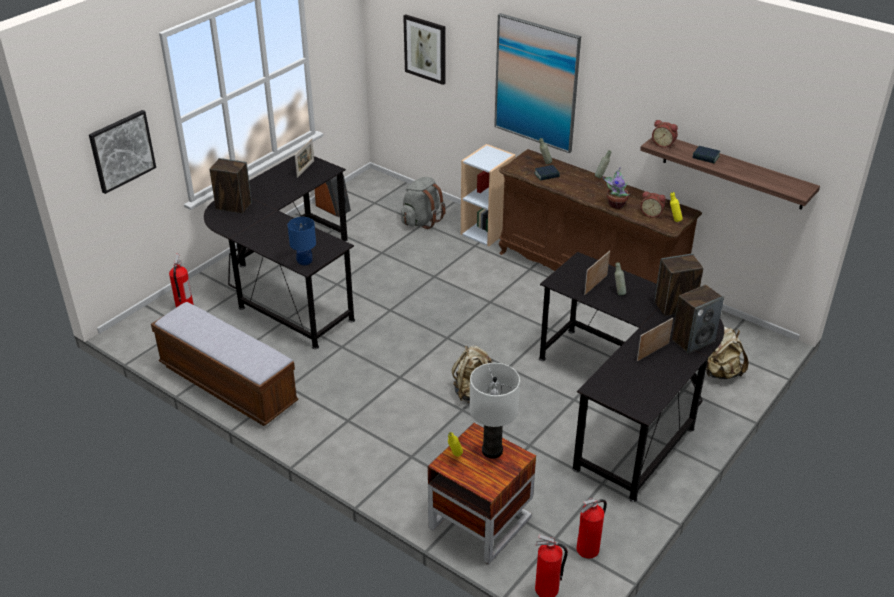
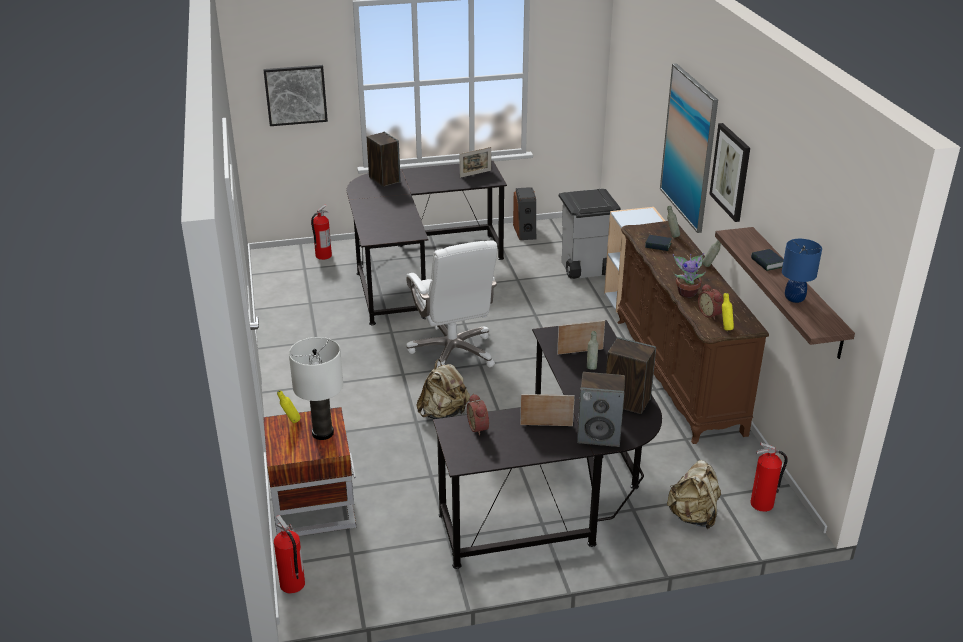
camera: 40 degrees right, 5 degrees down
bench [151,302,299,426] -> none
blue table lamp [288,217,316,266] -> blue table lamp moved to [782,239,822,303]
grey backpack [401,177,446,229] -> grey trash can [559,189,621,279]
picture [403,14,445,85] -> picture moved to [709,123,750,222]
fire extinguisher [577,498,607,559] -> fire extinguisher moved to [750,442,788,512]
alarm clock [652,120,678,148] -> alarm clock moved to [467,393,489,436]
none -> white office chair [406,240,498,368]

